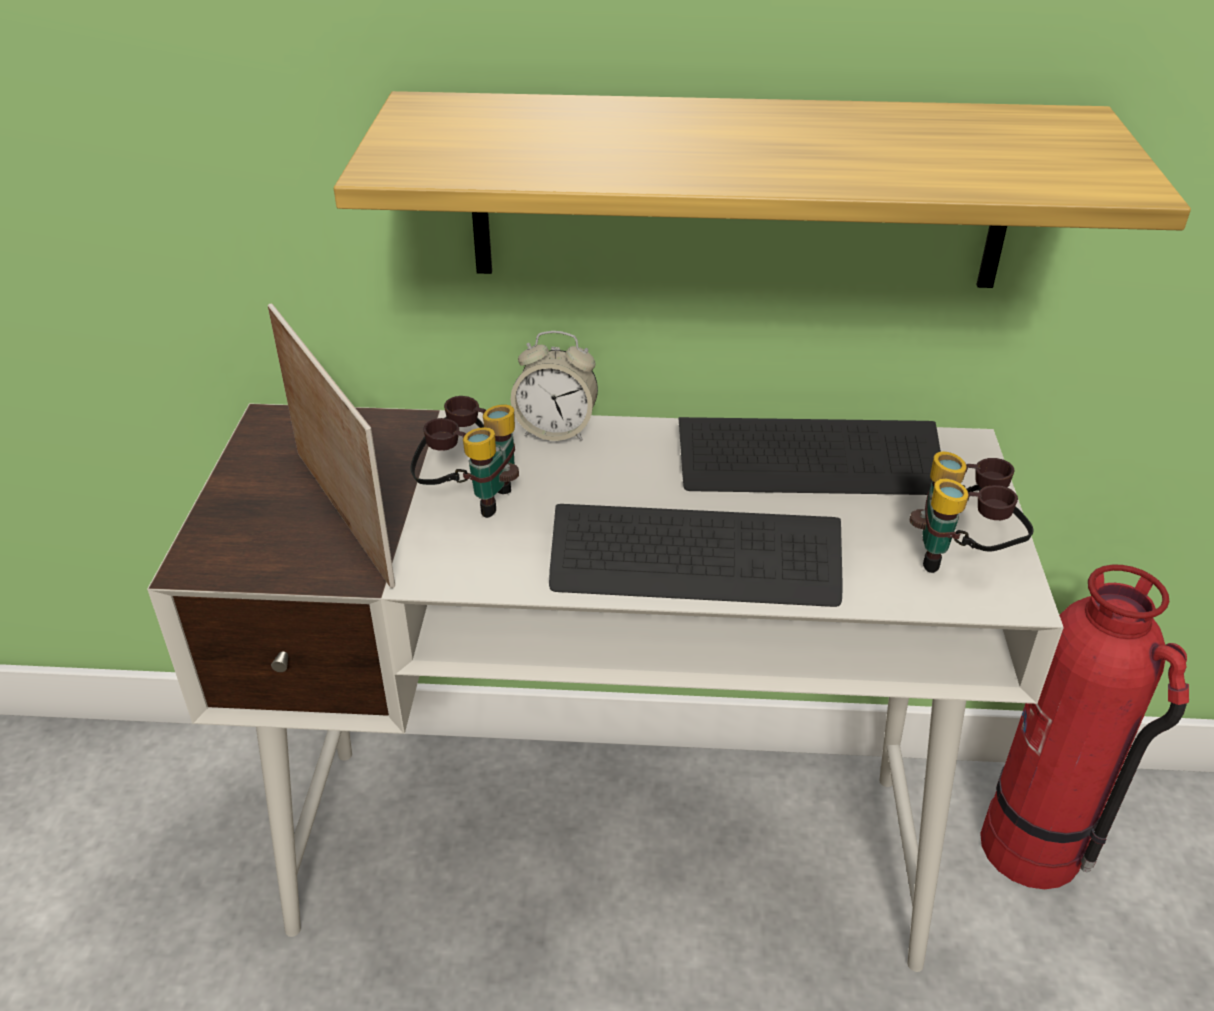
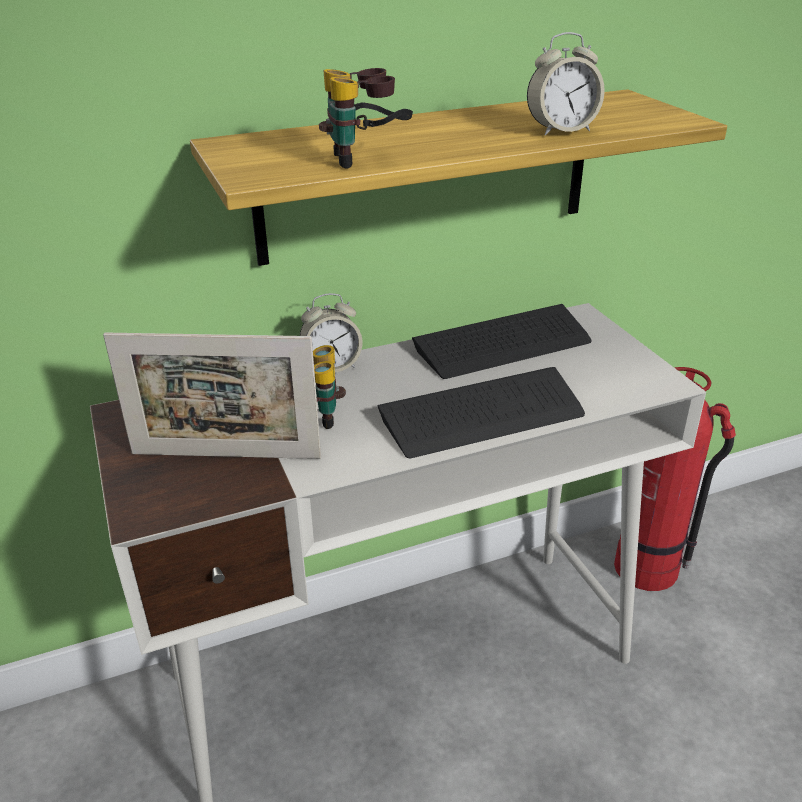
camera: 25 degrees left, 5 degrees down
picture frame [268,303,395,588] -> picture frame turned 150 degrees clockwise [103,333,321,459]
binoculars [910,451,1034,573] -> binoculars moved to [319,68,413,169]
none -> alarm clock [527,32,605,136]

